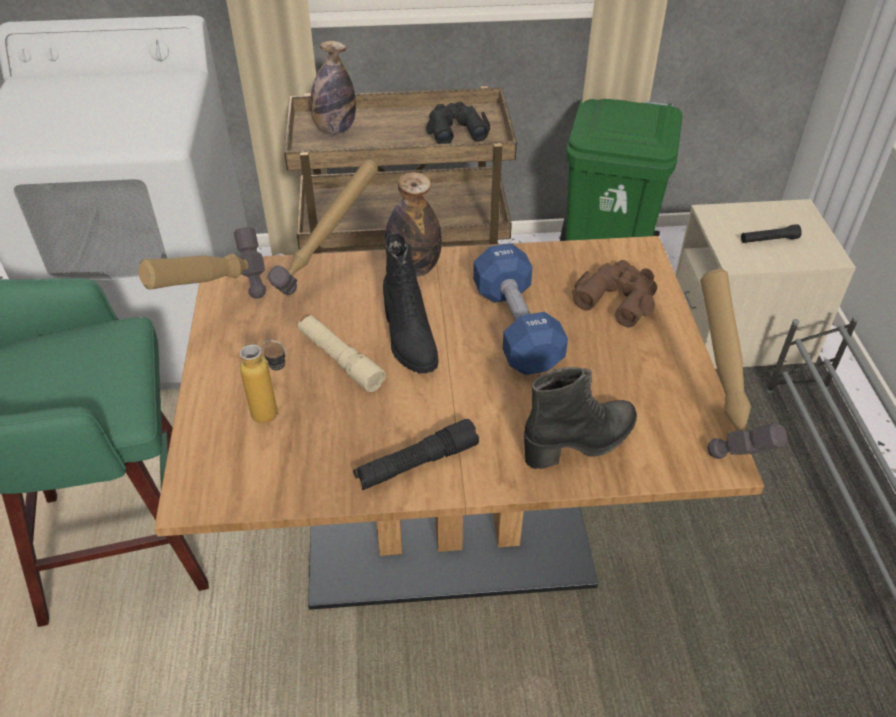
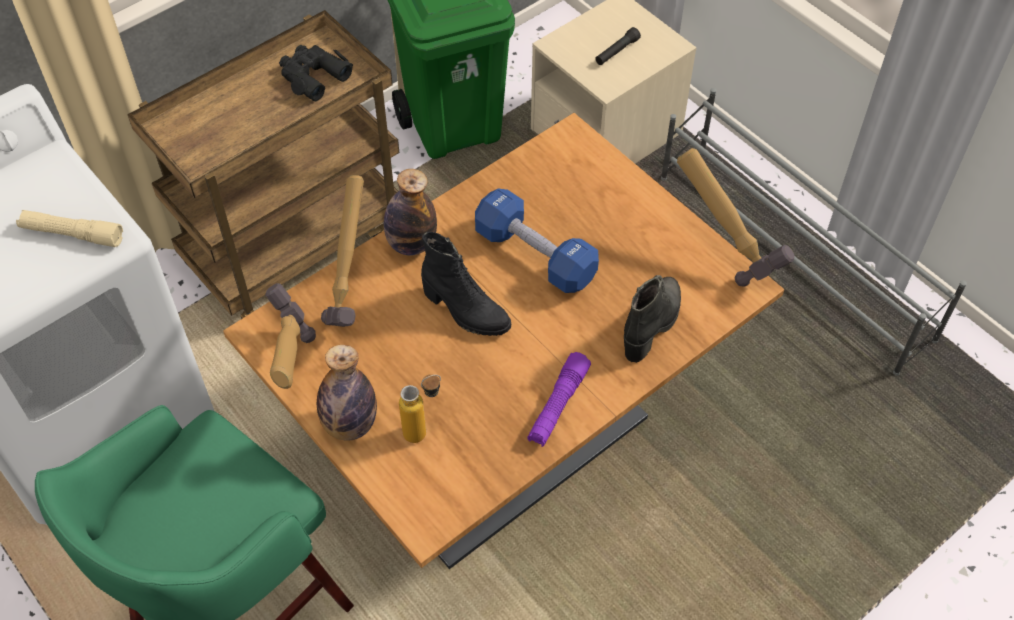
camera: 35 degrees left, 10 degrees up
beige flashlight [298,315,386,392] -> beige flashlight moved to [16,210,123,247]
bottle [310,41,356,134] -> bottle moved to [317,345,377,441]
black flashlight [353,419,479,490] -> purple flashlight [527,352,591,447]
brown binoculars [572,260,657,327] -> none

